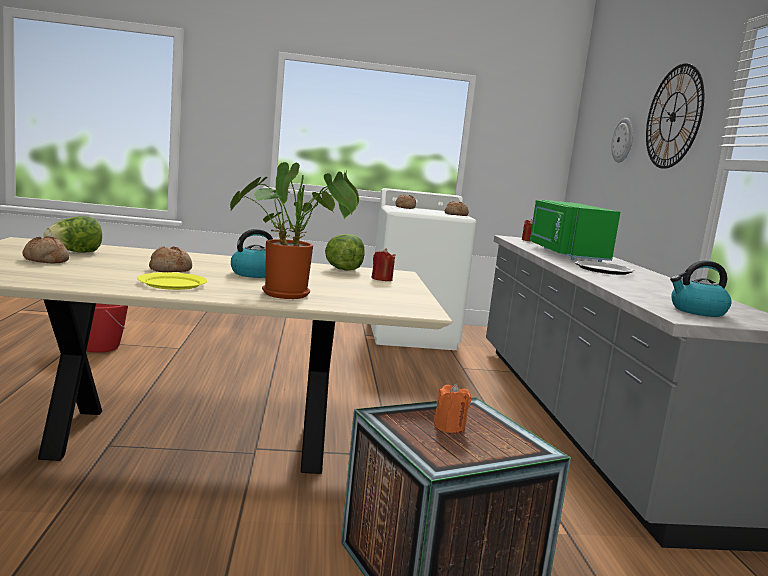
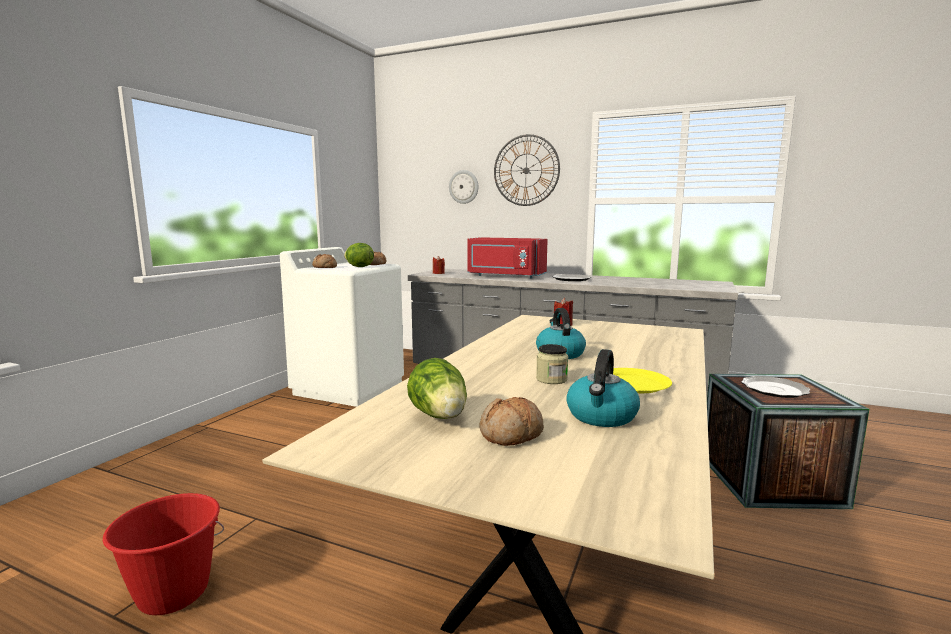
camera: 60 degrees left, 0 degrees up
bread [149,246,192,272] -> jar [536,344,568,384]
potted plant [230,162,359,299] -> none
lettuce [325,234,365,271] -> lettuce moved to [344,243,374,267]
orange candle [434,384,471,433] -> plate [741,376,810,398]
green microwave [530,200,620,262] -> red microwave [467,238,548,278]
kettle [670,260,732,317] -> kettle moved to [566,349,640,427]

